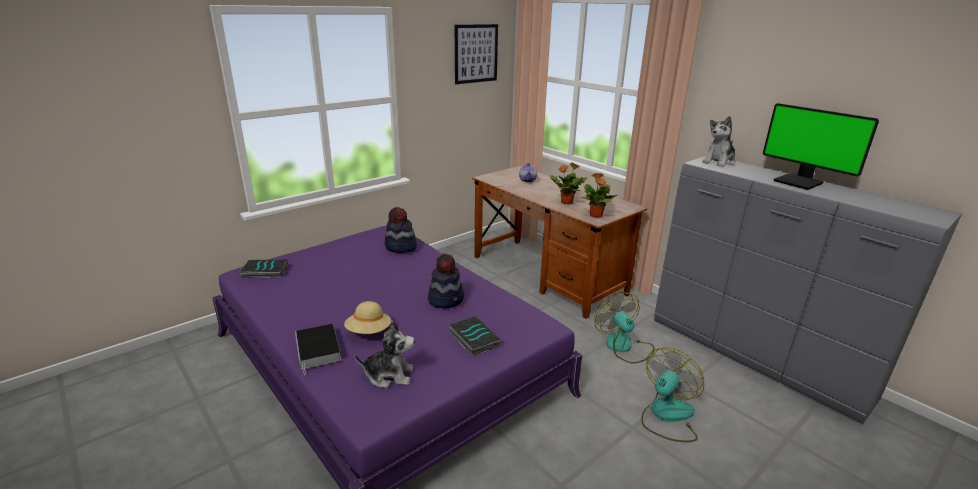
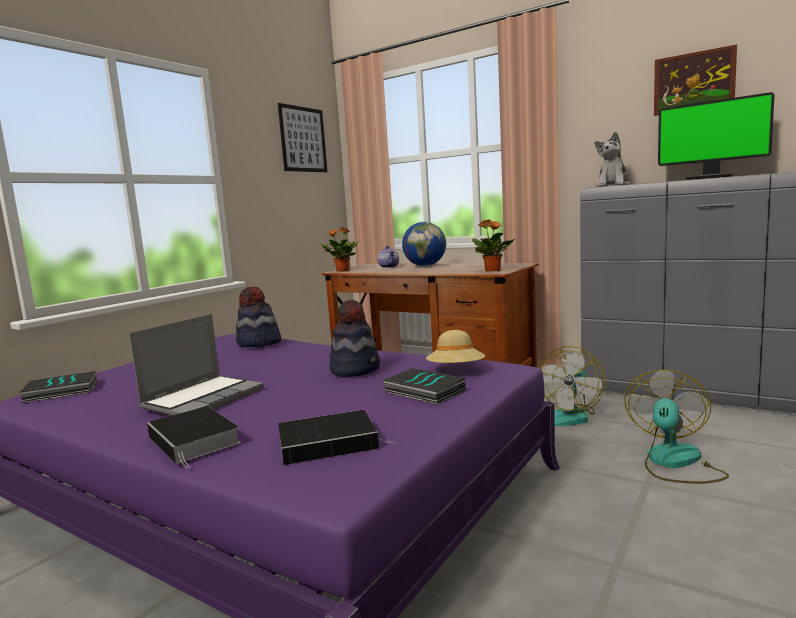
camera: 15 degrees left, 15 degrees down
beige hat [344,301,391,334] -> beige hat moved to [426,330,485,363]
plush toy [355,321,415,388] -> book [278,410,390,465]
potted plant [550,162,587,205] -> potted plant moved to [320,227,360,272]
fan [594,292,654,364] -> fan turned 105 degrees counterclockwise [540,346,605,426]
none -> laptop [129,314,264,416]
none -> globe [402,222,446,266]
none -> picture [654,44,737,116]

